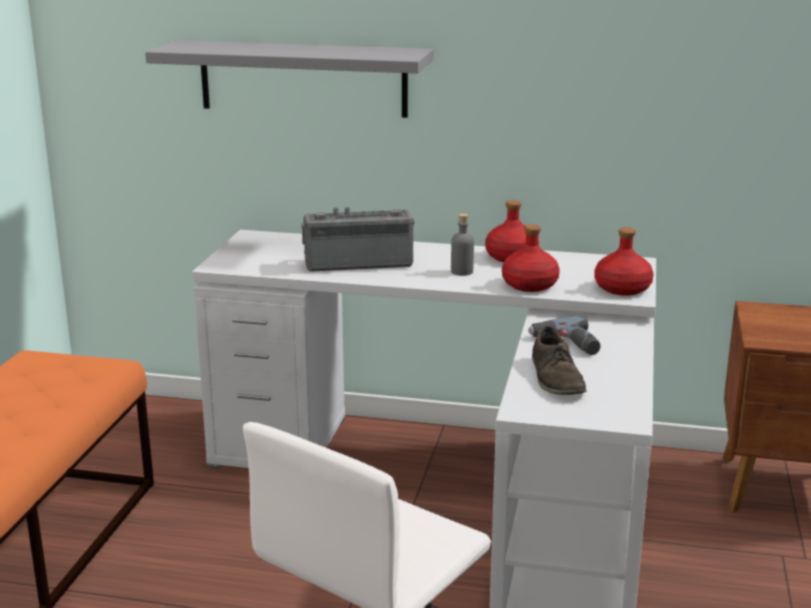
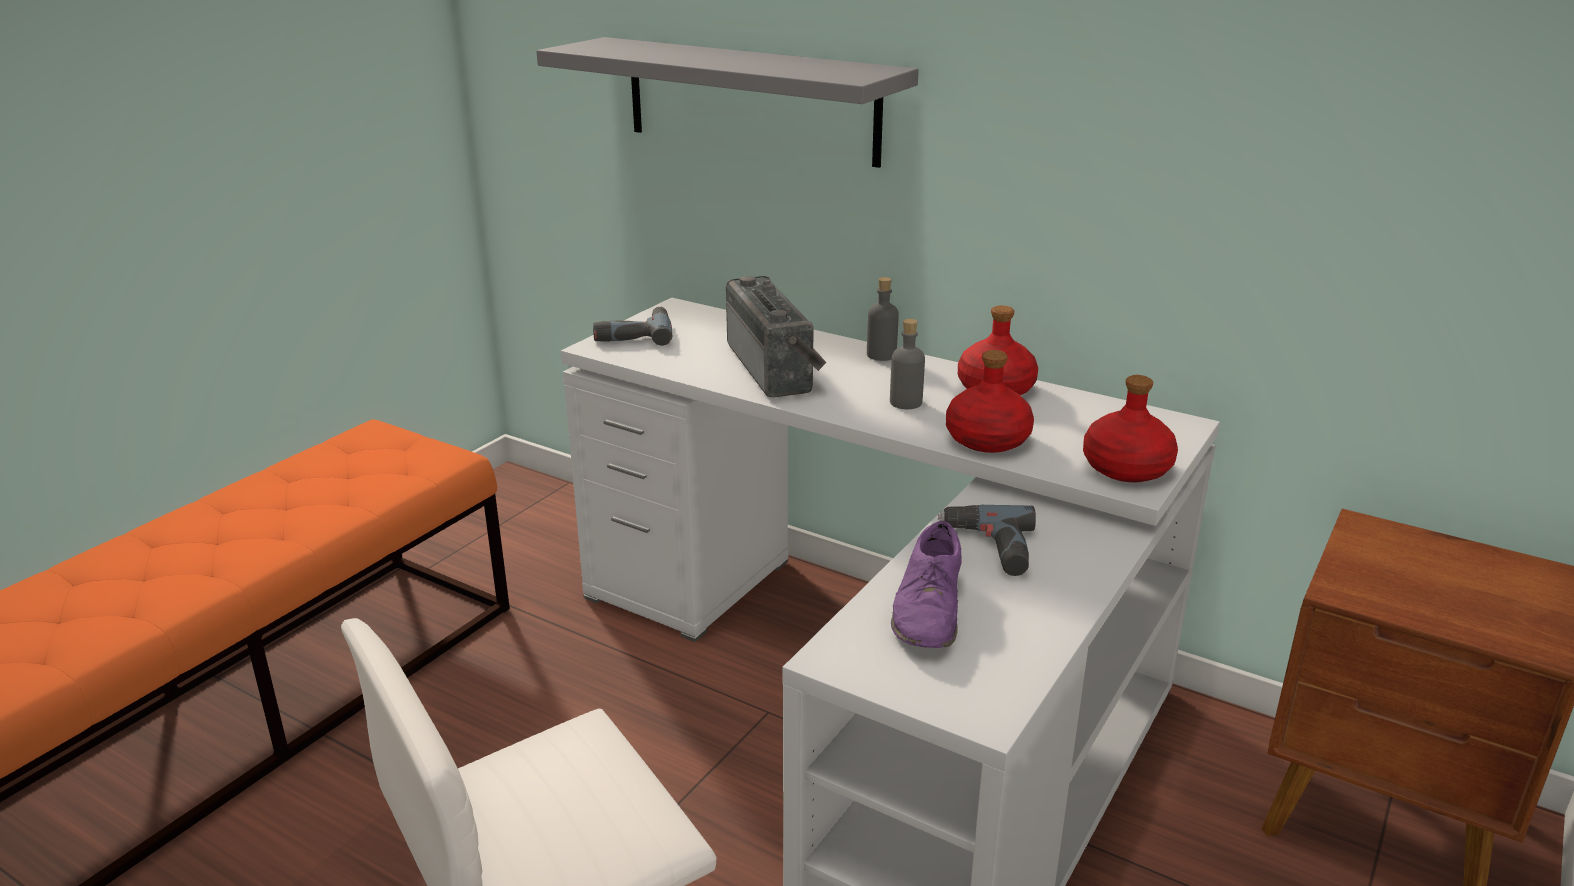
camera: 20 degrees right, 5 degrees up
radio [302,207,414,272] -> radio turned 60 degrees clockwise [726,276,827,398]
brown shoe [532,326,587,395] -> purple shoe [891,521,962,648]
none -> power drill [593,307,672,346]
none -> grey bottle [867,277,899,361]

